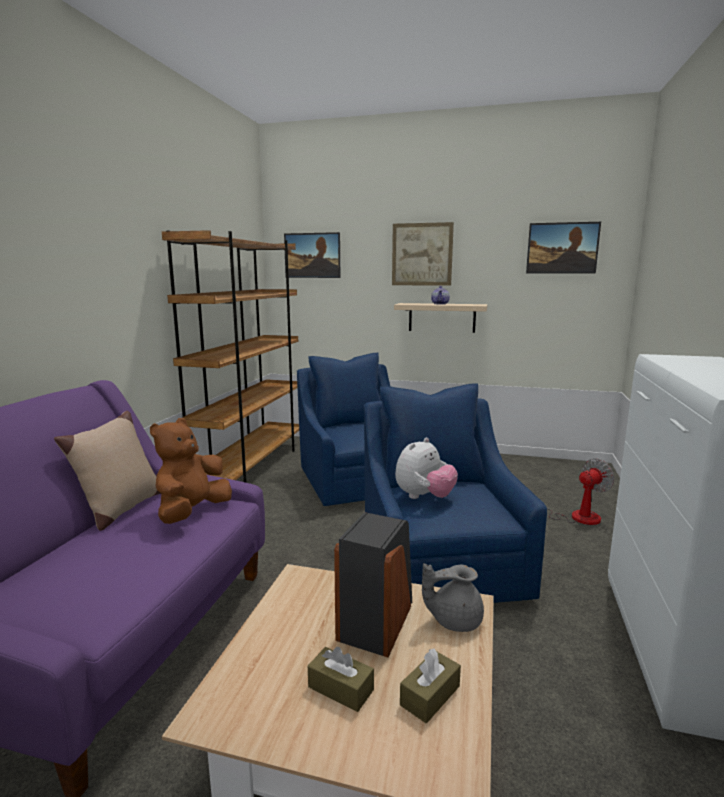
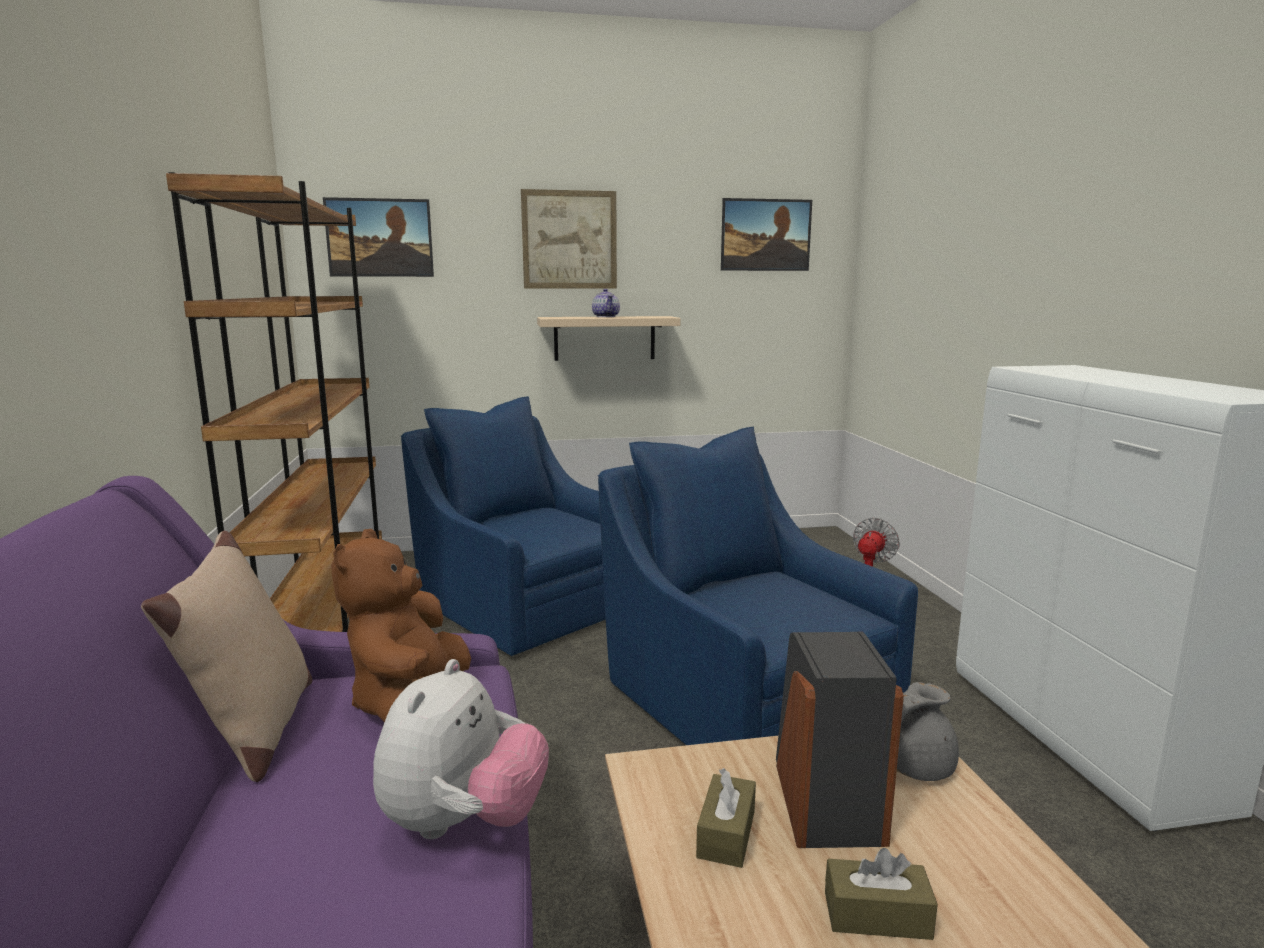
camera: 25 degrees left, 0 degrees up
plush toy [395,438,458,499] -> plush toy moved to [373,659,549,839]
brown tissue box [400,649,461,723] -> brown tissue box moved to [696,768,756,868]

